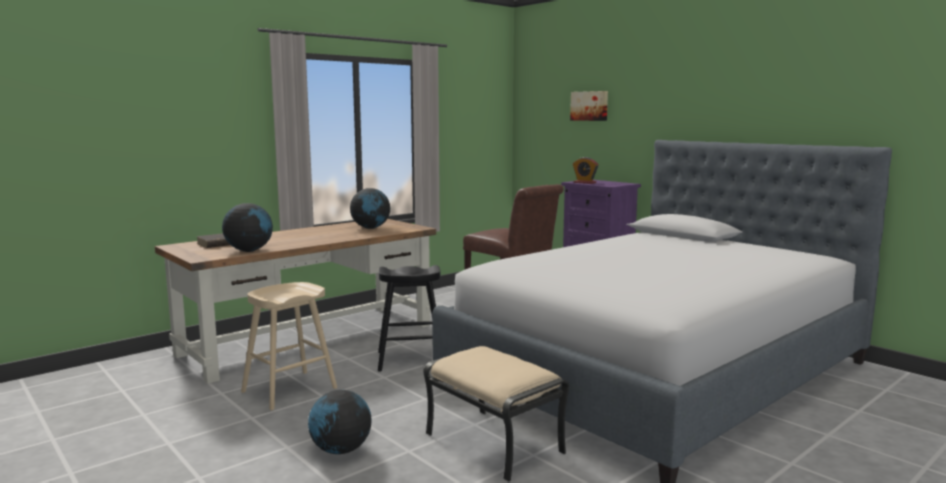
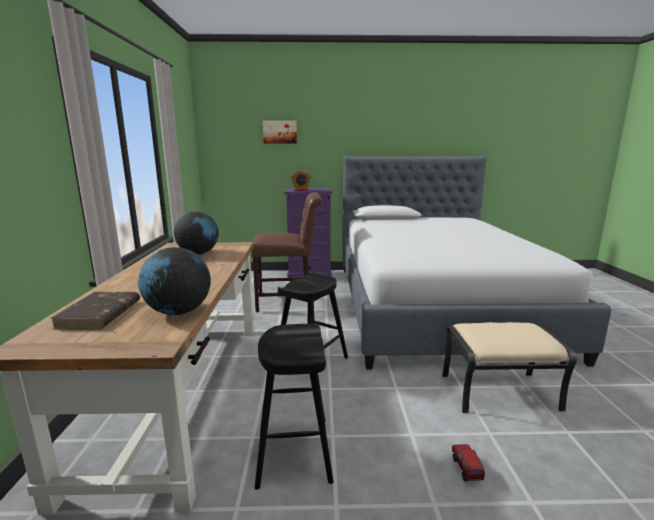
camera: 50 degrees left, 5 degrees up
beige stool [241,282,337,410] -> black stool [255,324,333,490]
globe [308,390,372,454] -> toy truck [452,444,485,481]

